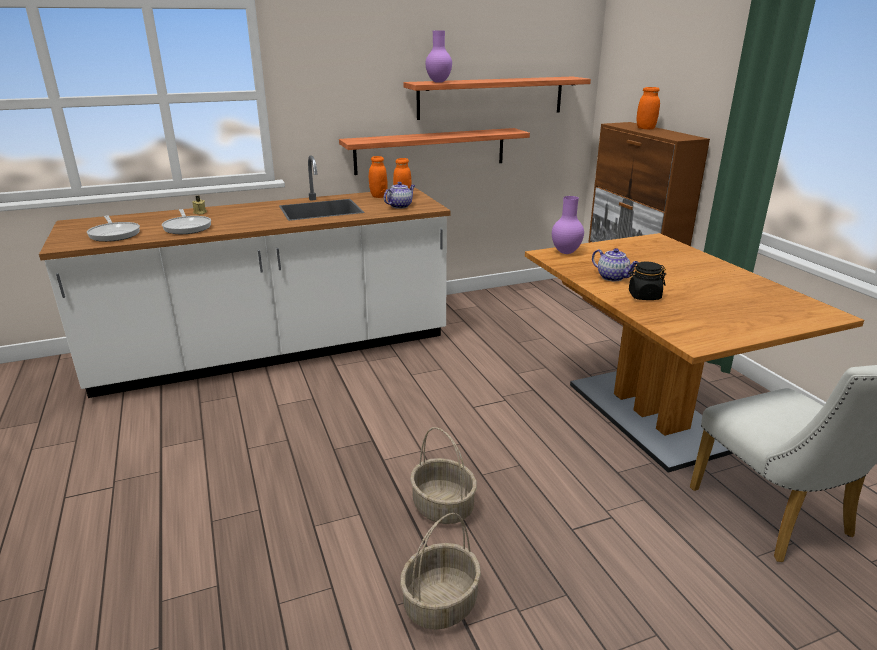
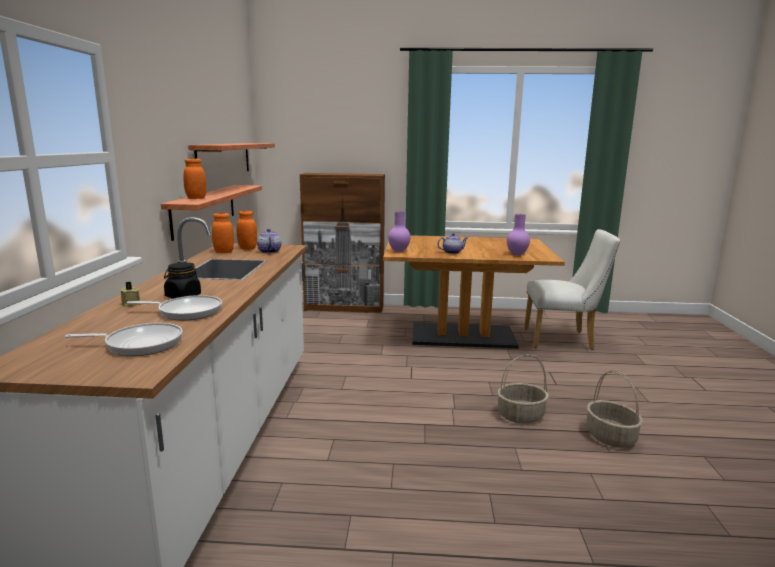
camera: 65 degrees left, 10 degrees down
purple vase [425,31,452,83] -> purple vase moved to [507,214,530,255]
black jar [628,262,666,300] -> black jar moved to [164,262,201,299]
orange jar [637,87,660,129] -> orange jar moved to [184,159,206,199]

